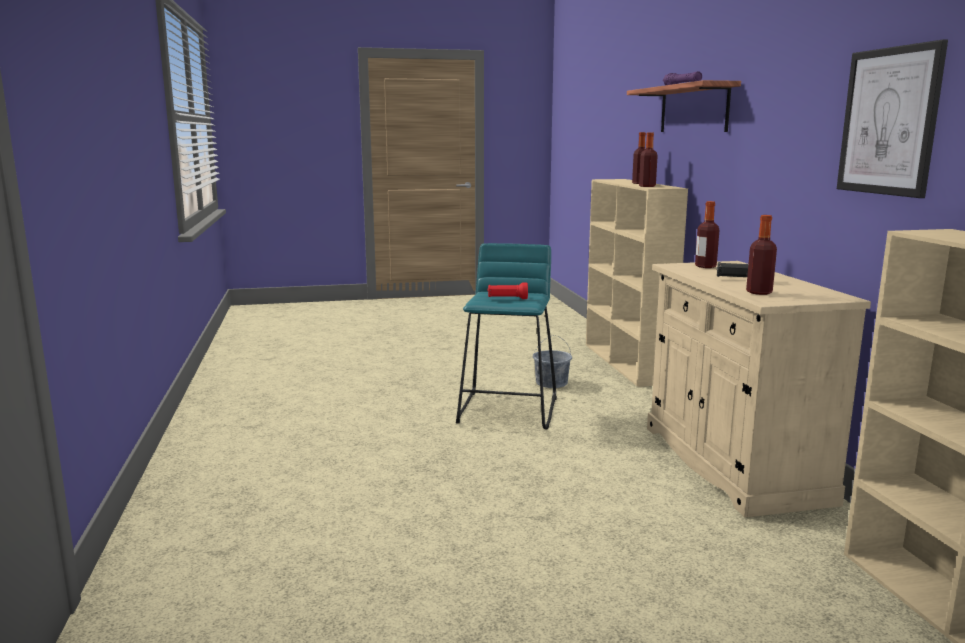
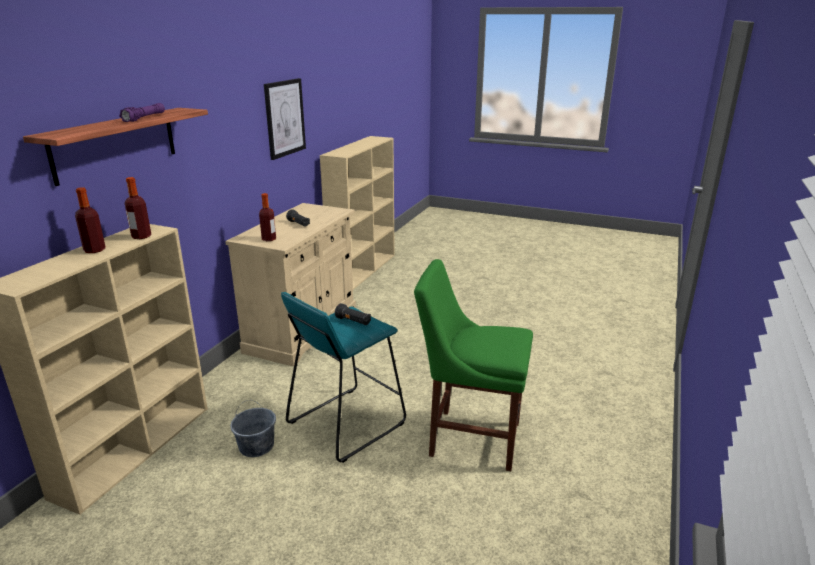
camera: 145 degrees left, 10 degrees up
red flashlight [488,282,528,299] -> black flashlight [335,303,371,325]
bottle [746,215,777,295] -> none
none -> green chair [414,259,533,471]

